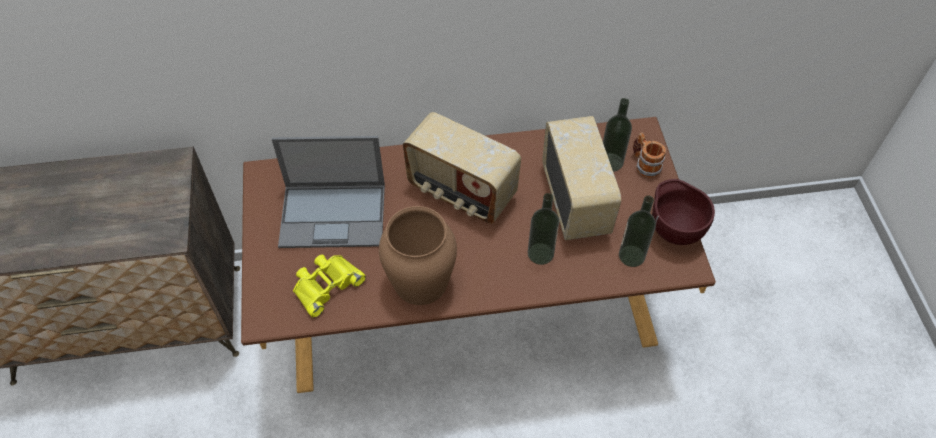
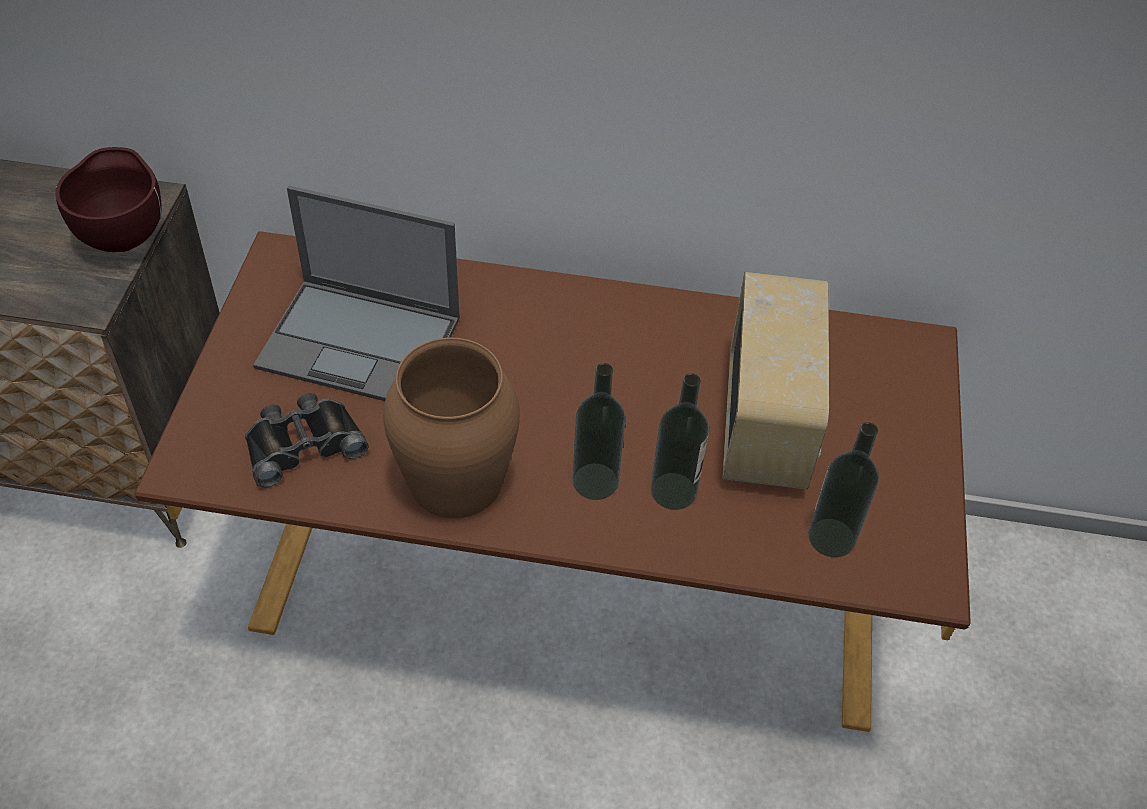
camera: 15 degrees right, 5 degrees down
yellow binoculars [293,255,366,318] -> black binoculars [245,393,369,487]
radio [403,112,521,224] -> none
bottle [603,98,632,172] -> bottle moved to [572,363,625,500]
mug [633,133,666,178] -> none
brown bowl [652,179,715,245] -> brown bowl moved to [55,147,162,252]

